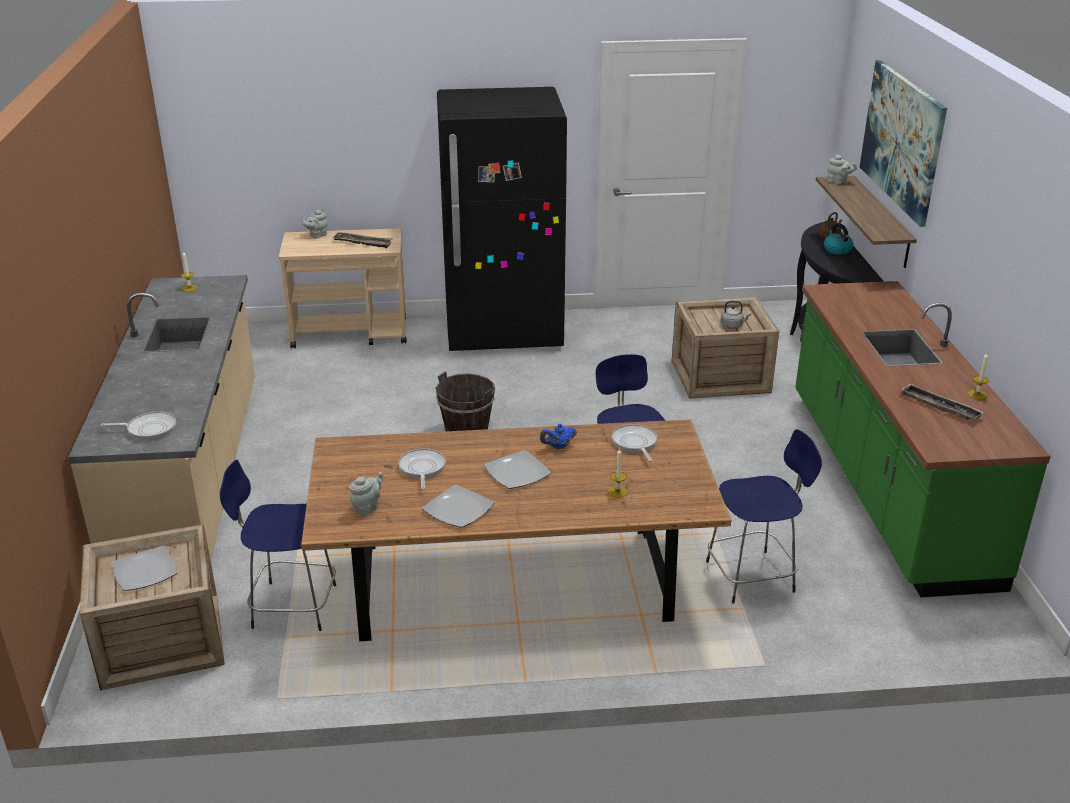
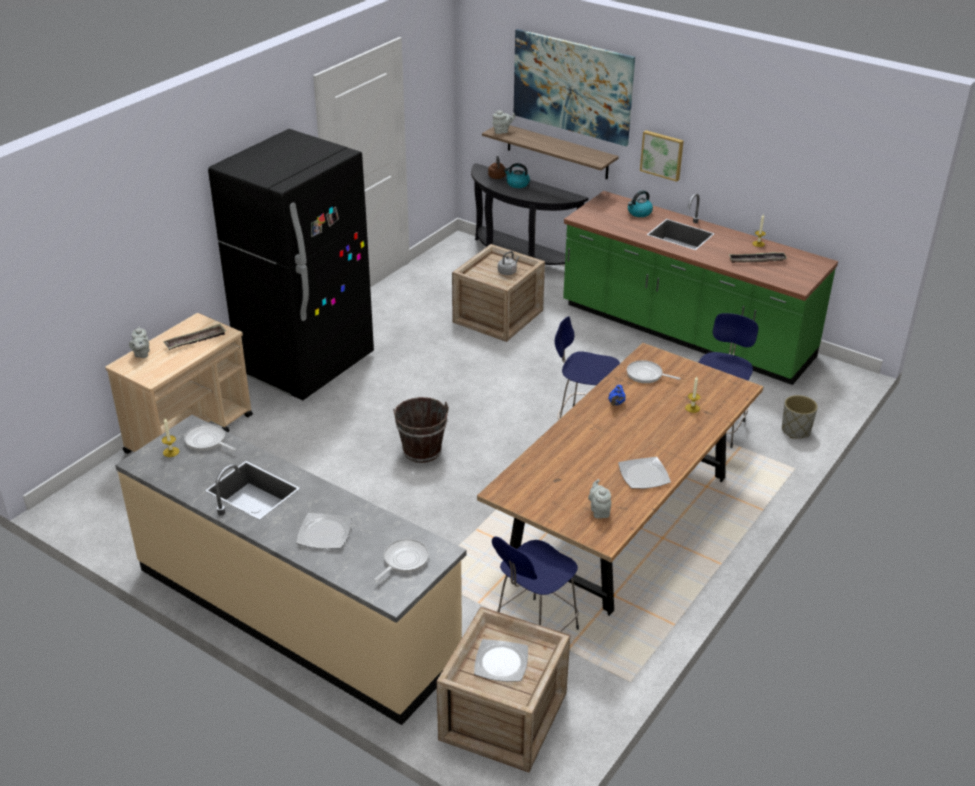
camera: 50 degrees left, 5 degrees up
frying pan [398,448,446,489] -> frying pan moved to [184,424,236,451]
plate [484,450,551,489] -> plate moved to [296,513,352,549]
none -> kettle [628,190,653,217]
none -> picture [640,130,684,182]
none -> grey planter [782,395,818,439]

